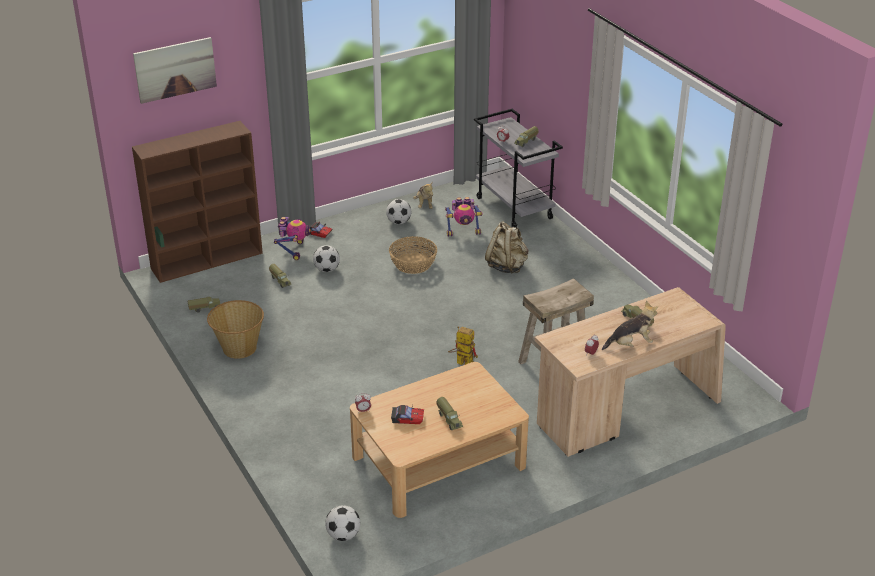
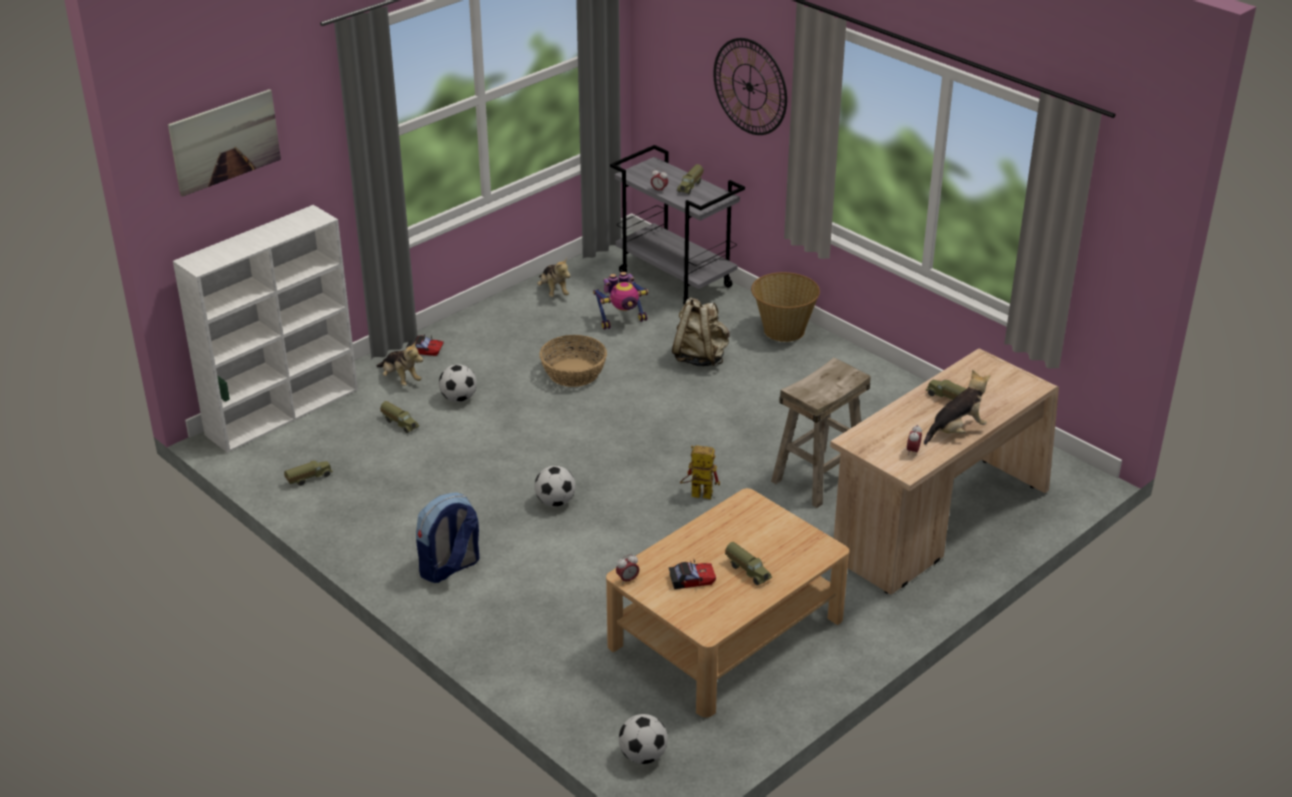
camera: 15 degrees left, 0 degrees up
brown bookcase [132,121,263,283] -> white bookcase [173,205,358,453]
basket [207,300,264,359] -> basket moved to [751,272,820,342]
toy robot [274,217,311,260] -> plush toy [376,340,423,386]
football [386,199,411,224] -> football moved to [535,466,576,507]
none -> backpack [416,492,479,583]
none -> wall clock [714,38,787,135]

